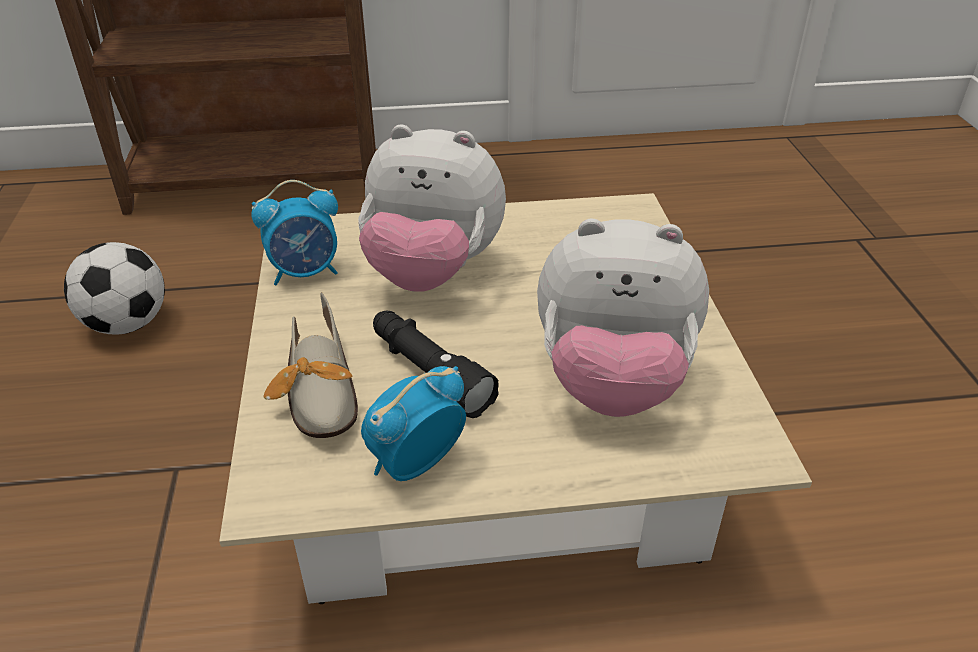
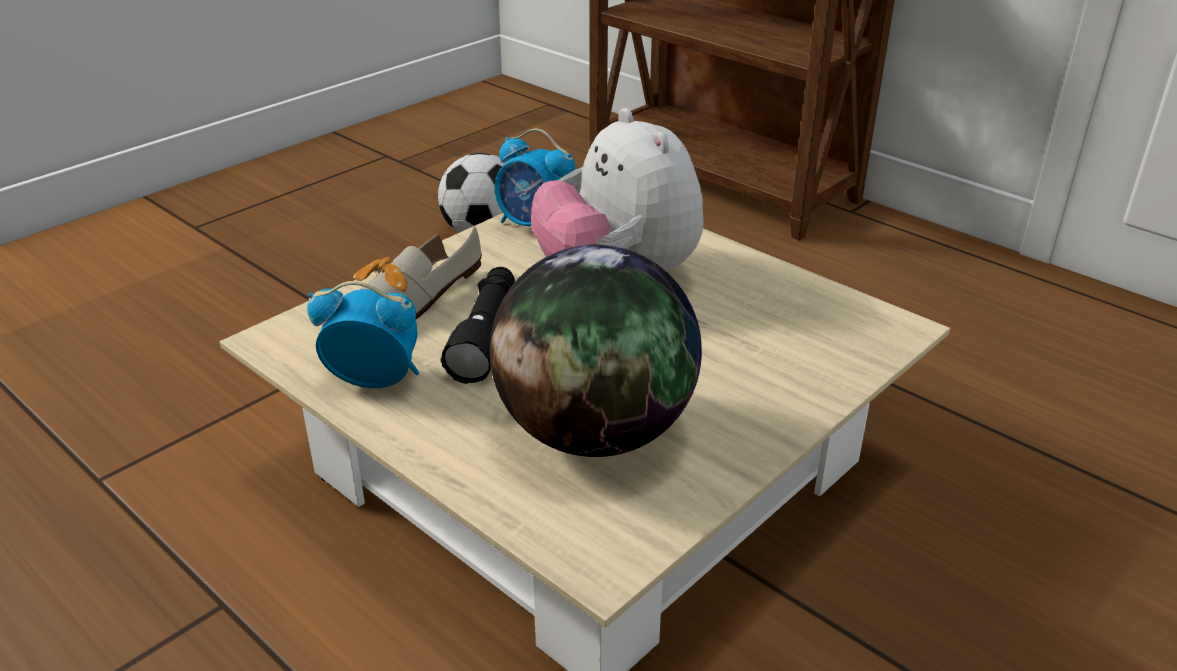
camera: 50 degrees right, 5 degrees down
plush toy [537,219,709,417] -> globe [489,245,702,457]

